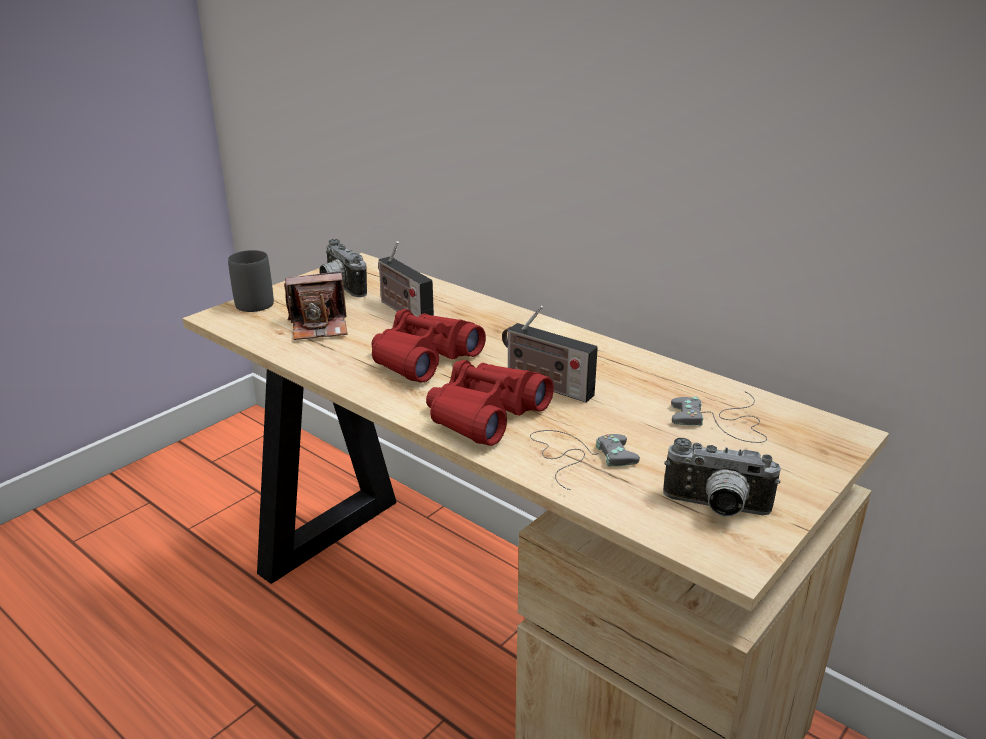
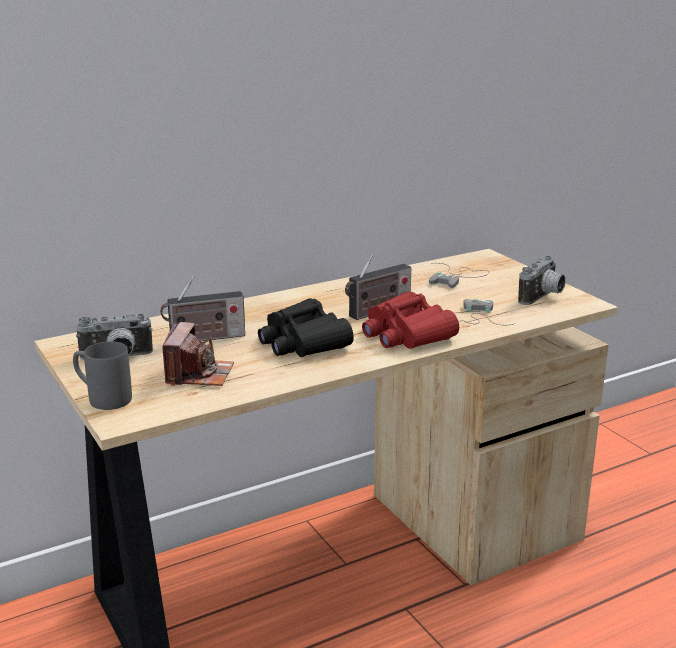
camera: 70 degrees left, 5 degrees down
red binoculars [372,309,486,383] -> black binoculars [258,298,354,357]

